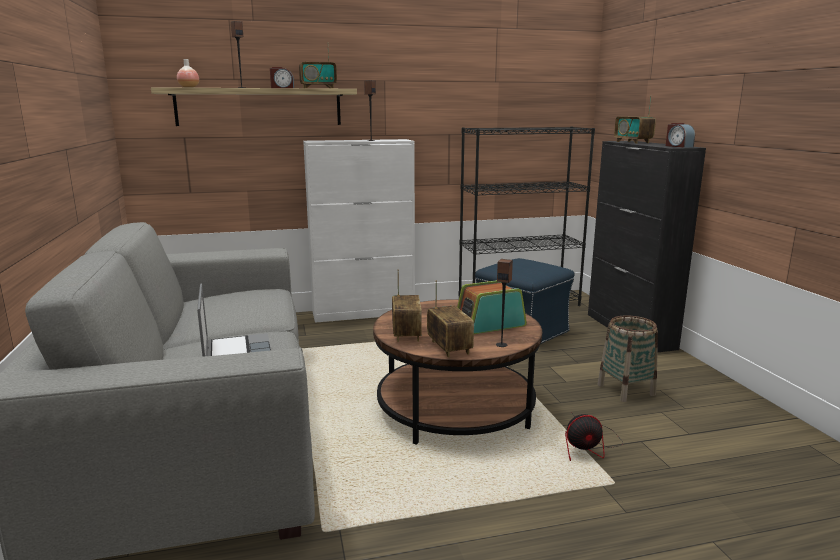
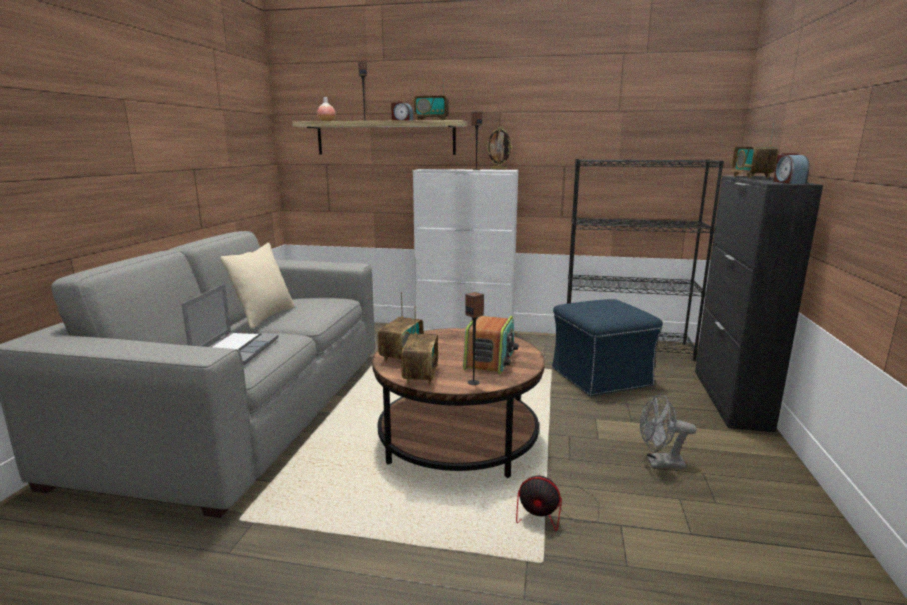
camera: 25 degrees right, 0 degrees up
radio [457,280,527,334] -> radio turned 105 degrees clockwise [463,316,518,375]
basket [597,315,658,402] -> grey fan [640,394,697,469]
none -> beige pillow [220,243,295,329]
none -> picture frame [486,127,512,170]

